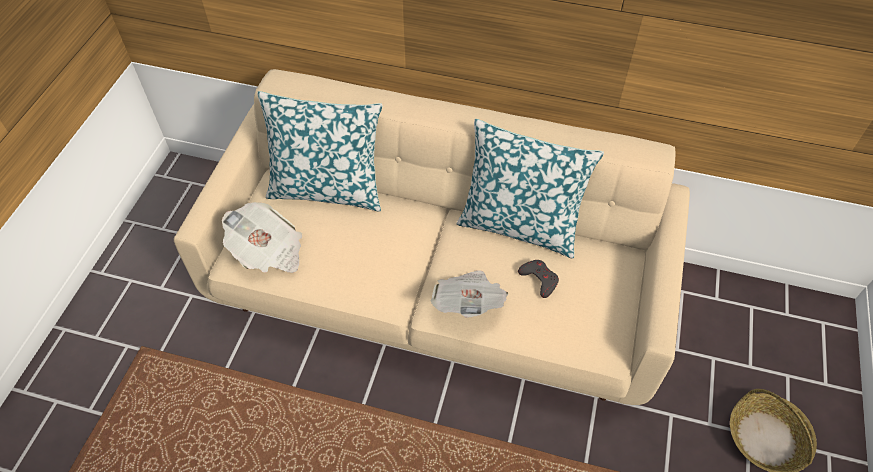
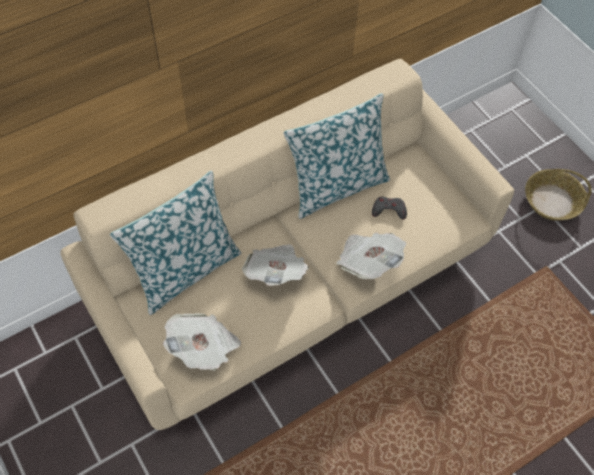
camera: 50 degrees left, 5 degrees up
none -> newspaper [242,244,309,286]

